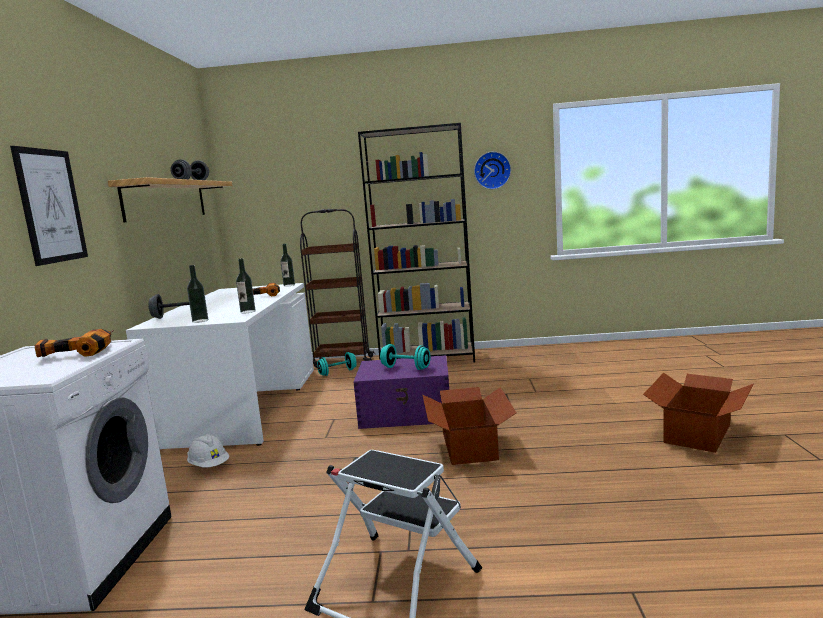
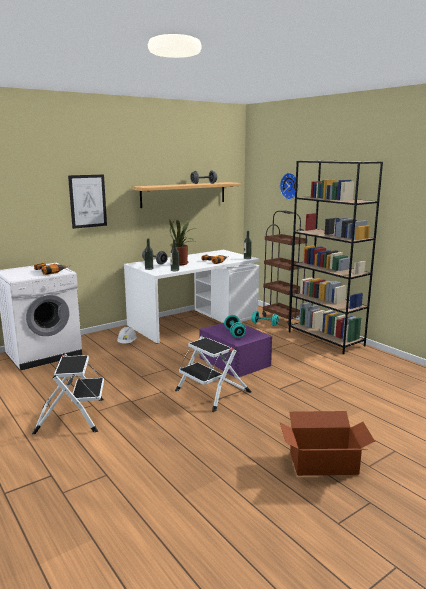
camera: 50 degrees right, 5 degrees up
cardboard box [422,387,517,465] -> step ladder [175,335,252,412]
wall clock [474,151,511,189] -> wall clock moved to [280,173,299,200]
none -> potted plant [169,220,197,265]

